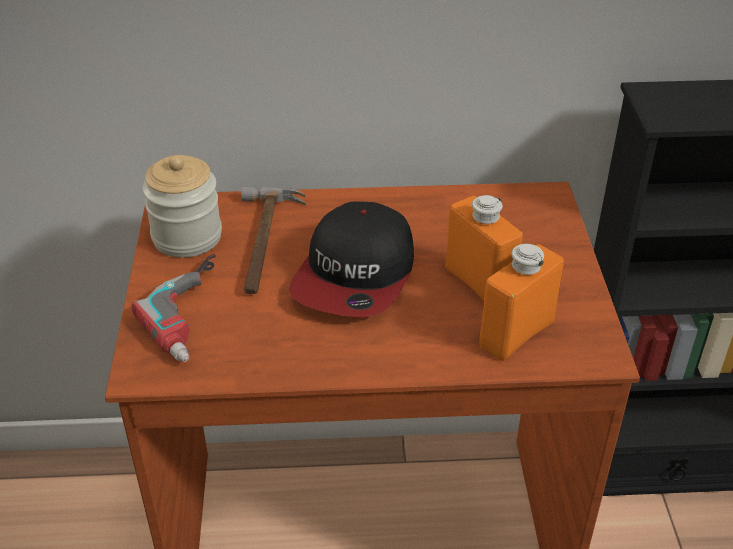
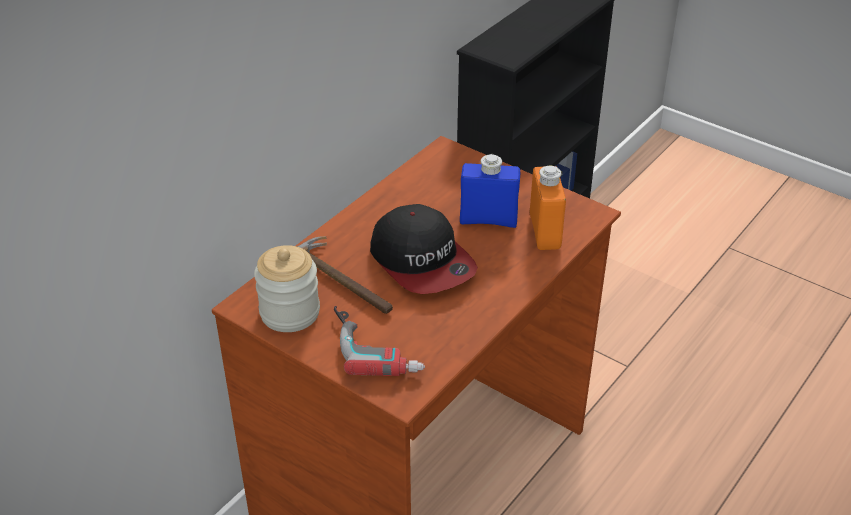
camera: 50 degrees left, 0 degrees up
orange bottle [445,195,523,301] -> blue bottle [460,154,520,228]

